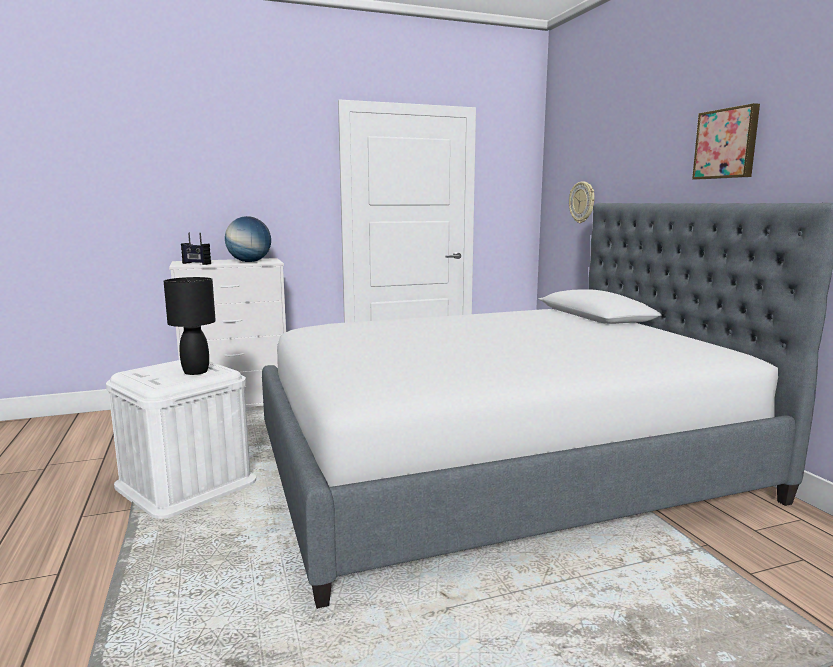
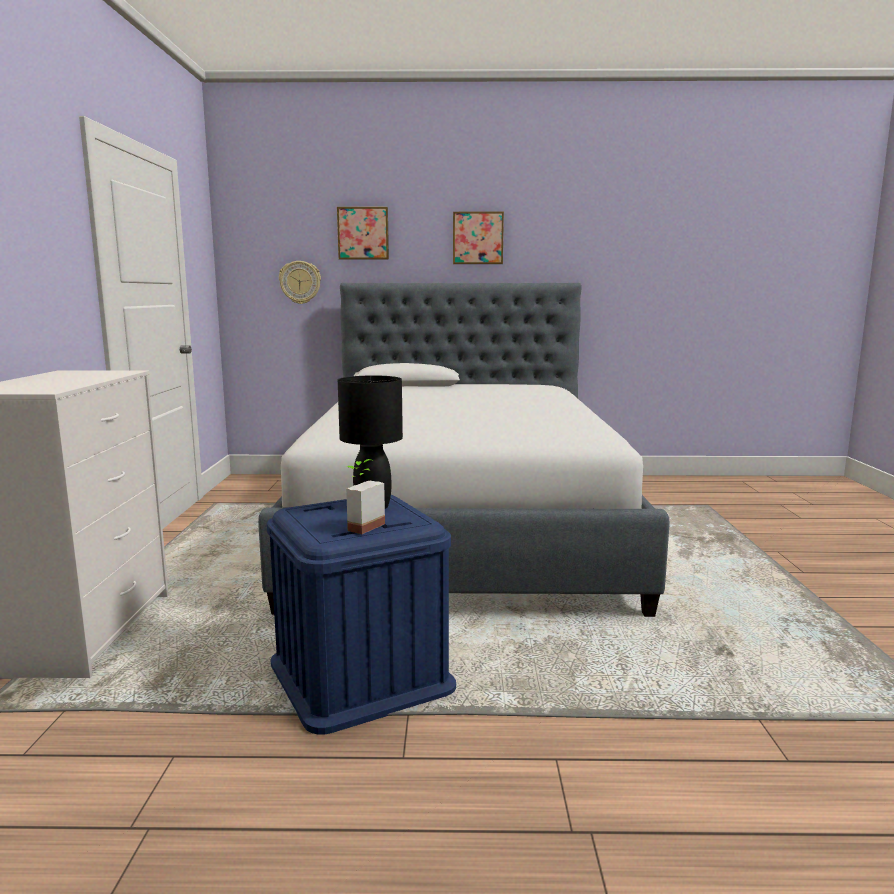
camera: 70 degrees left, 0 degrees up
white storage box [106,360,256,519] -> blue storage box [267,495,456,735]
radio [181,233,211,265] -> none
globe [225,216,271,262] -> none
none -> picture [337,207,389,260]
none -> potted plant [346,459,385,534]

